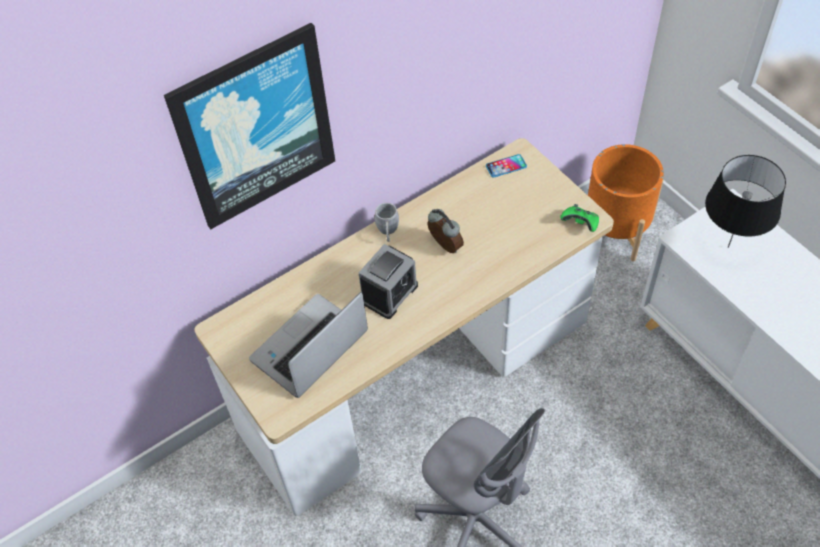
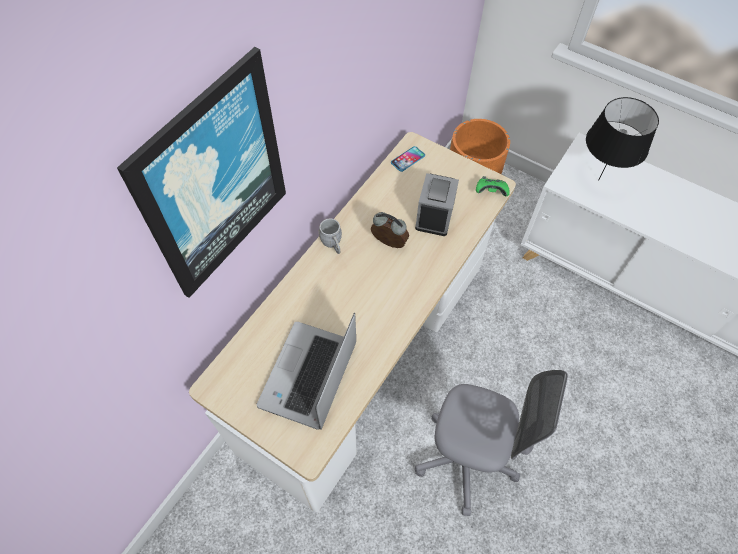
camera: 25 degrees left, 5 degrees up
alarm clock [359,244,418,319] -> alarm clock moved to [415,173,459,236]

